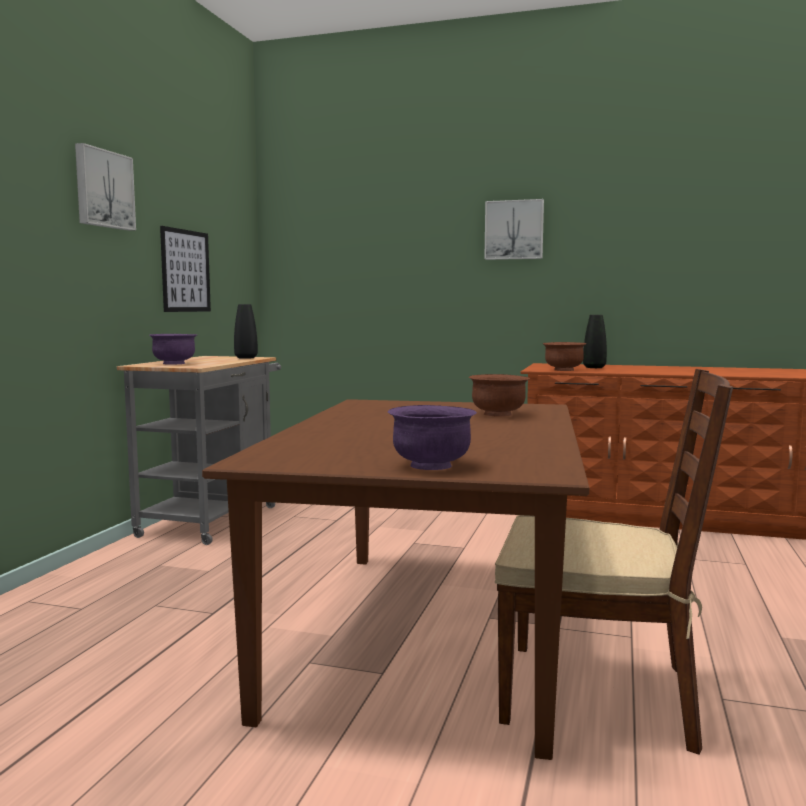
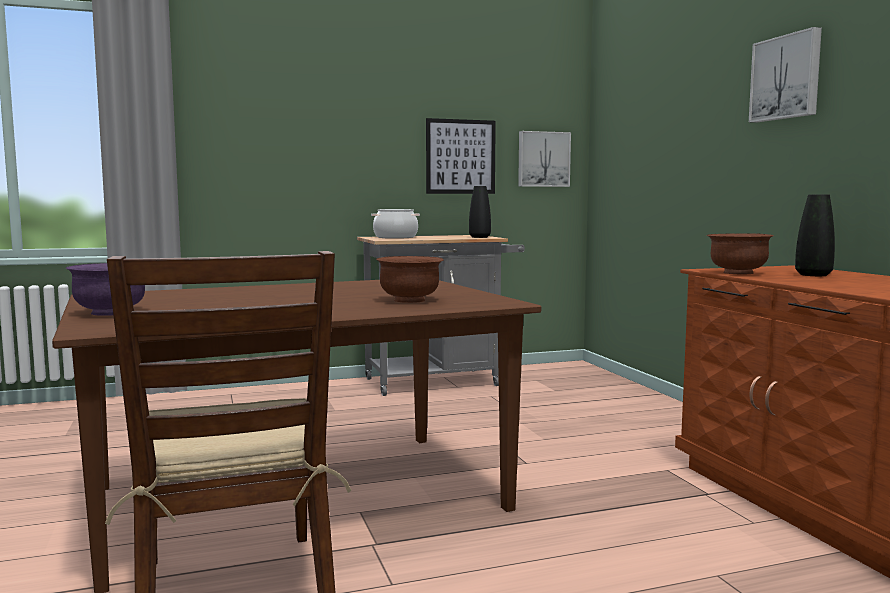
camera: 55 degrees right, 0 degrees up
picture [75,143,136,231] -> picture moved to [518,131,571,187]
purple bowl [149,334,197,364] -> cooking pot [371,209,420,239]

